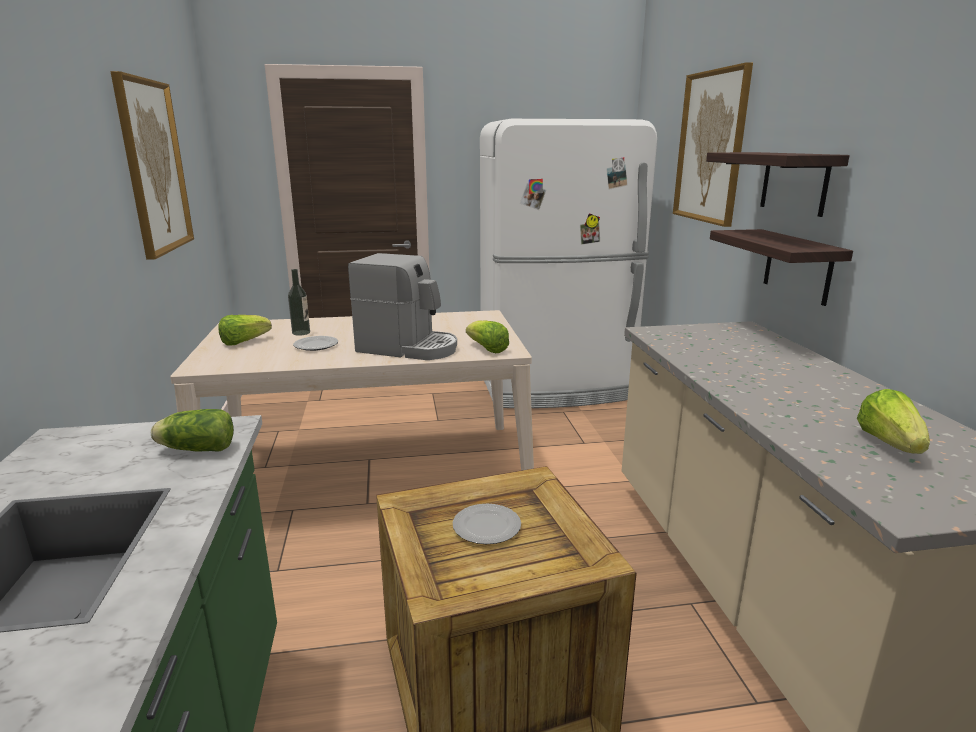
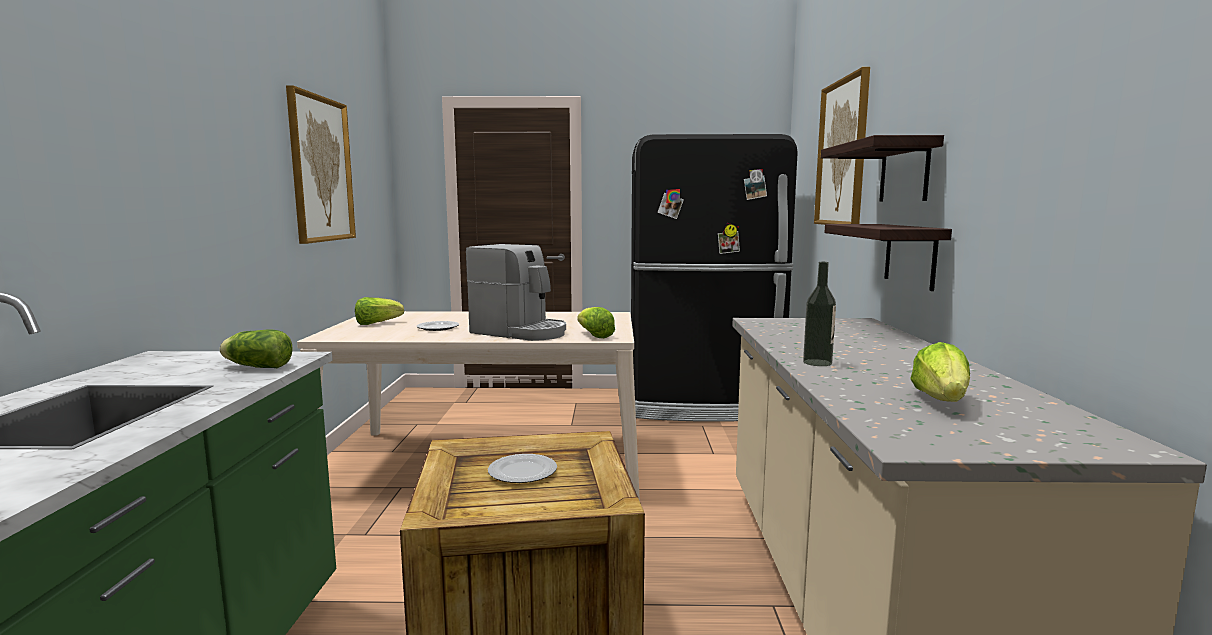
camera: 10 degrees right, 10 degrees down
bottle [288,269,310,336] -> bottle moved to [803,262,836,366]
white fridge [480,119,657,408] -> black fridge [631,134,798,422]

